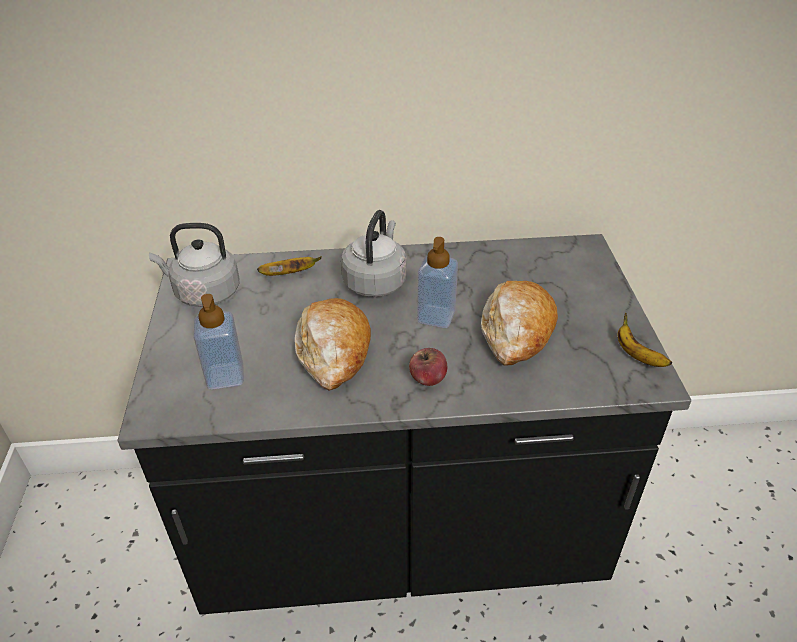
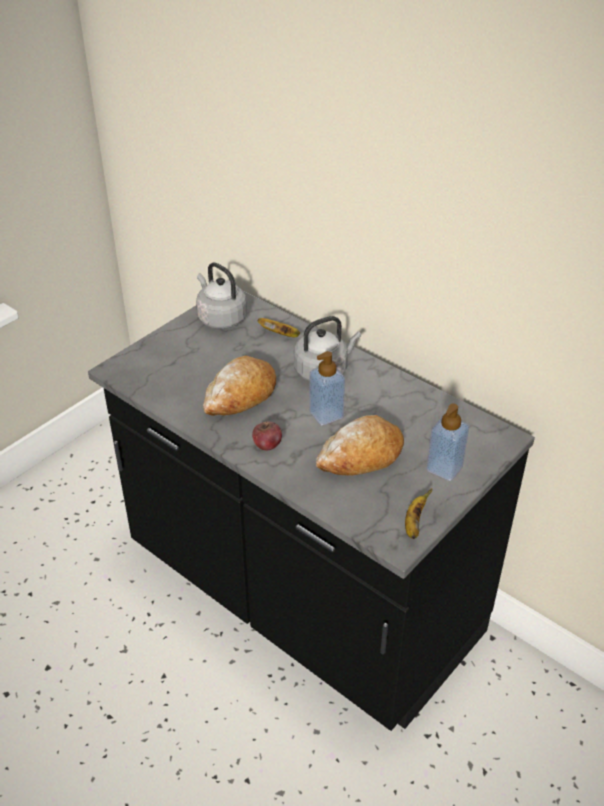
camera: 45 degrees right, 0 degrees up
soap dispenser [194,294,244,390] -> soap dispenser moved to [427,404,469,481]

